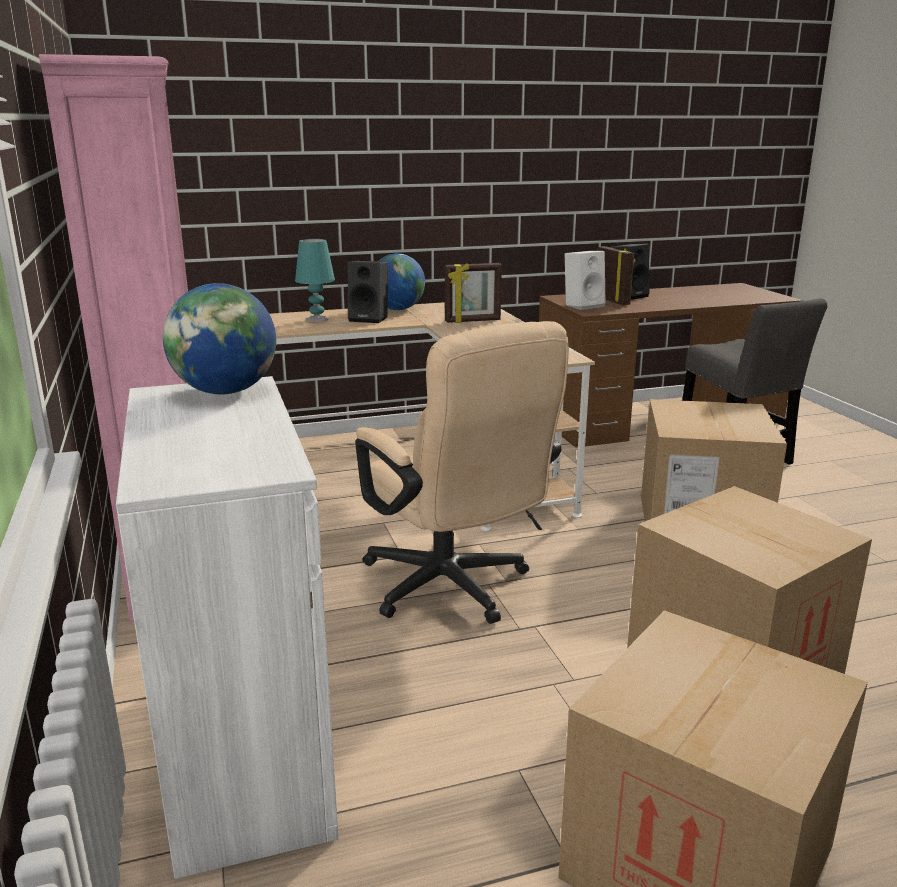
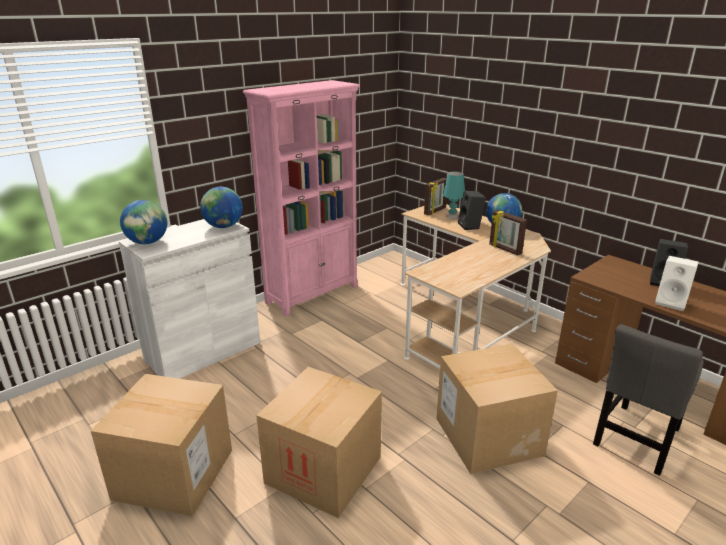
camera: 65 degrees right, 5 degrees up
beige office chair [355,321,569,624] -> none
white speaker [565,251,605,310] -> white speaker moved to [655,256,699,311]
picture frame [598,246,635,305] -> picture frame moved to [424,178,447,215]
none -> globe [120,200,167,244]

